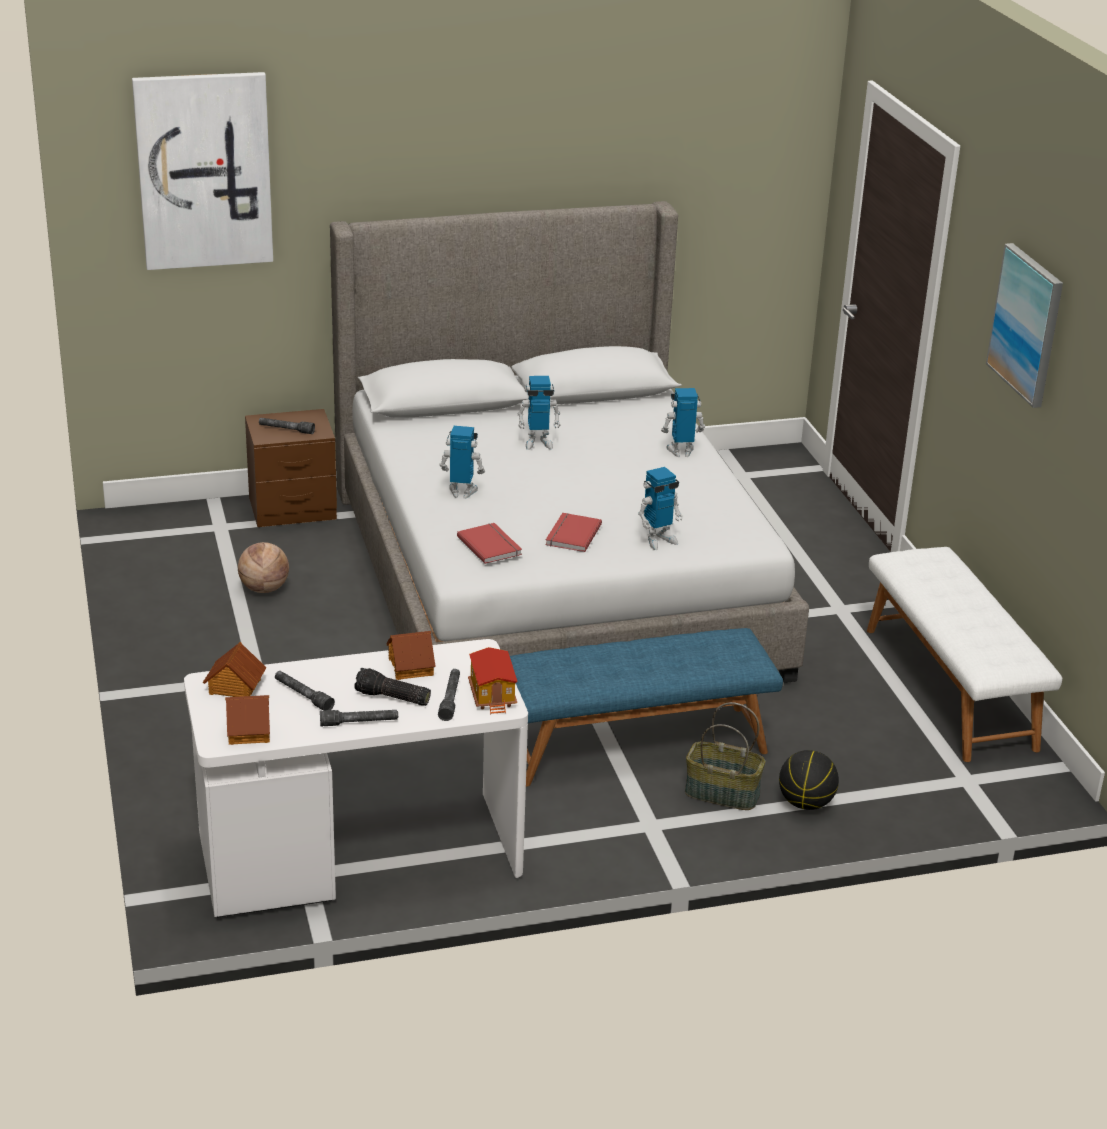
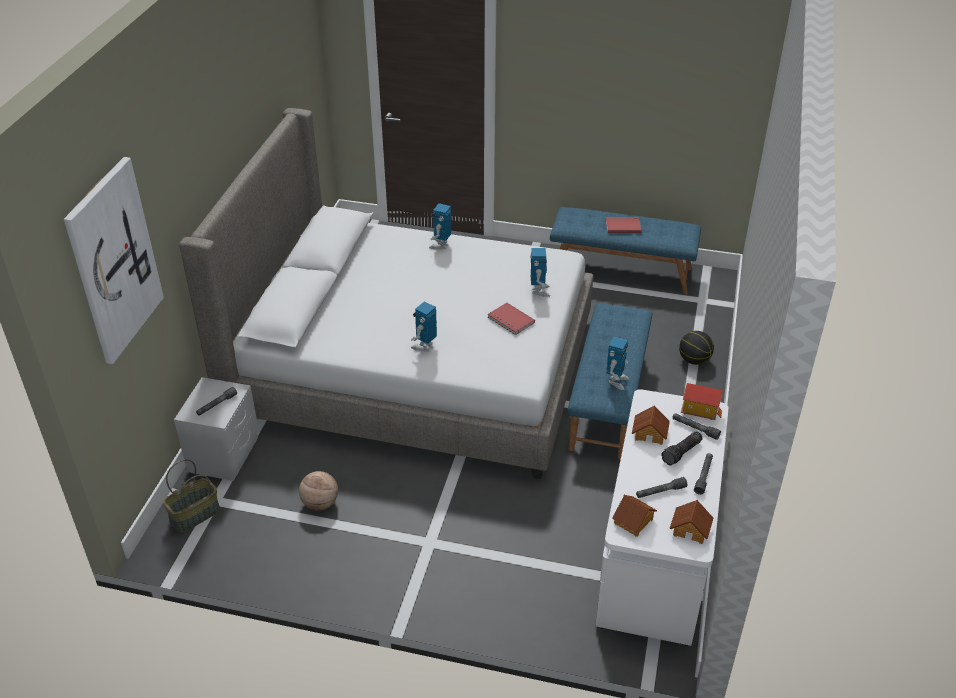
camera: 60 degrees left, 10 degrees up
brown nightstand [245,409,337,527] -> grey nightstand [174,377,259,481]
red book [457,523,522,564] -> red book moved to [606,217,642,233]
toy robot [518,376,560,450] -> toy robot moved to [606,337,629,390]
basket [685,702,765,810] -> basket moved to [163,459,220,532]
white bench [867,547,1062,762] -> blue bench [550,207,701,294]
picture [986,243,1063,408] -> none

